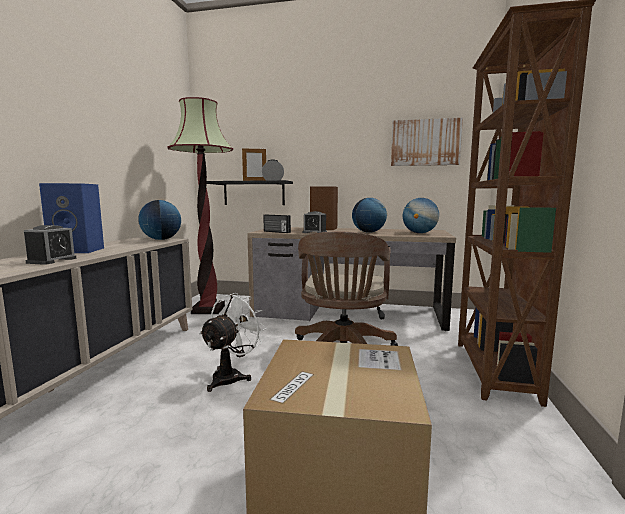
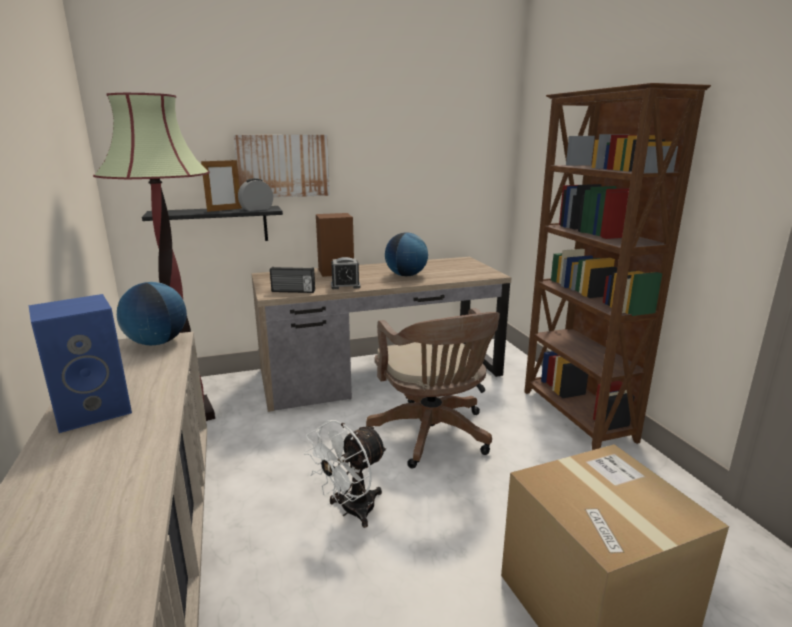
camera: 30 degrees left, 10 degrees up
alarm clock [24,225,76,265] -> none
white fan [199,293,267,392] -> white fan turned 135 degrees counterclockwise [304,420,387,528]
picture [391,118,463,166] -> picture moved to [234,135,330,198]
globe [403,198,439,233] -> none

